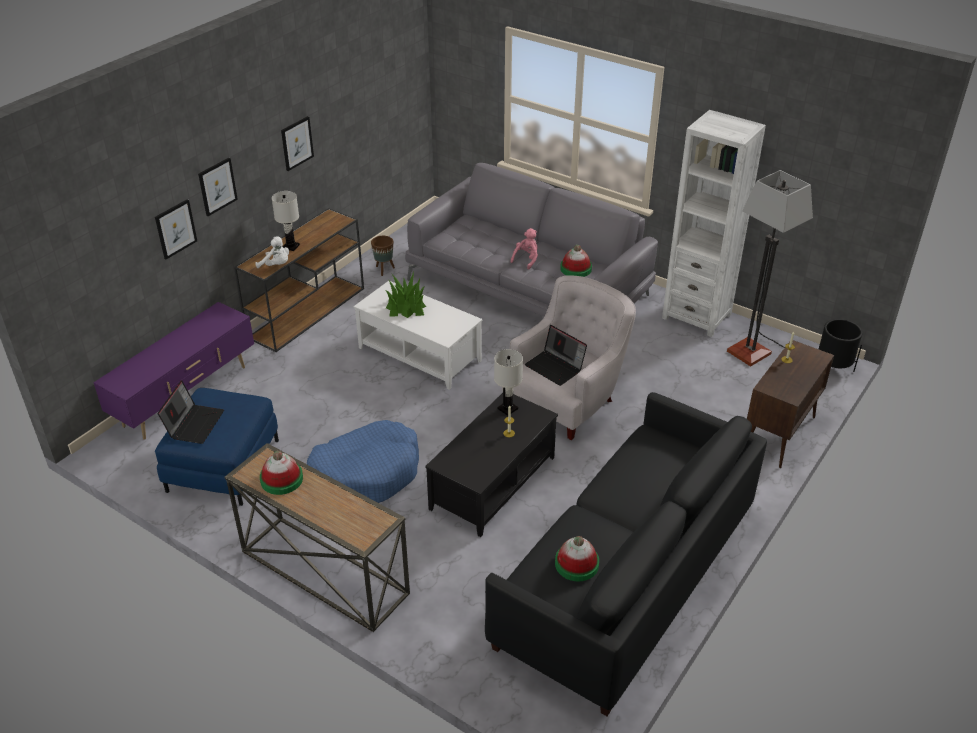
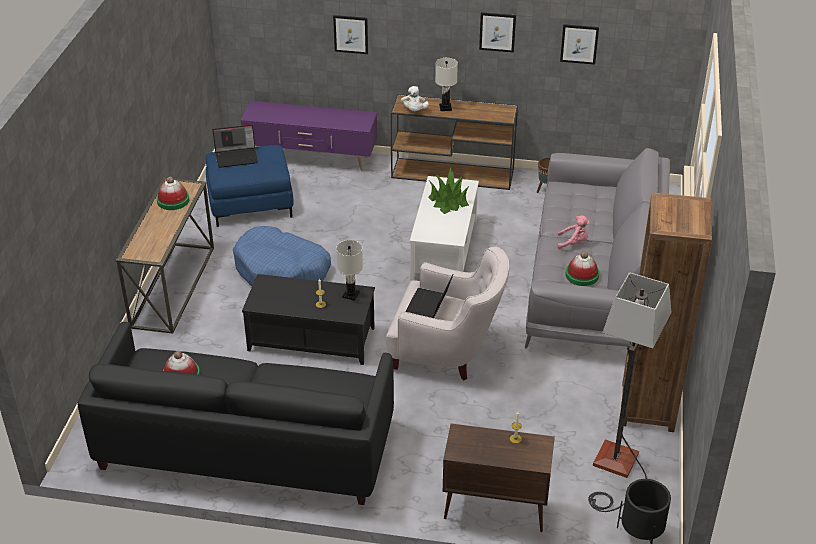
camera: 65 degrees right, 0 degrees up
picture [198,158,238,216] -> picture moved to [560,24,599,65]
white bookcase [662,110,766,337] -> brown bookcase [622,193,712,432]

